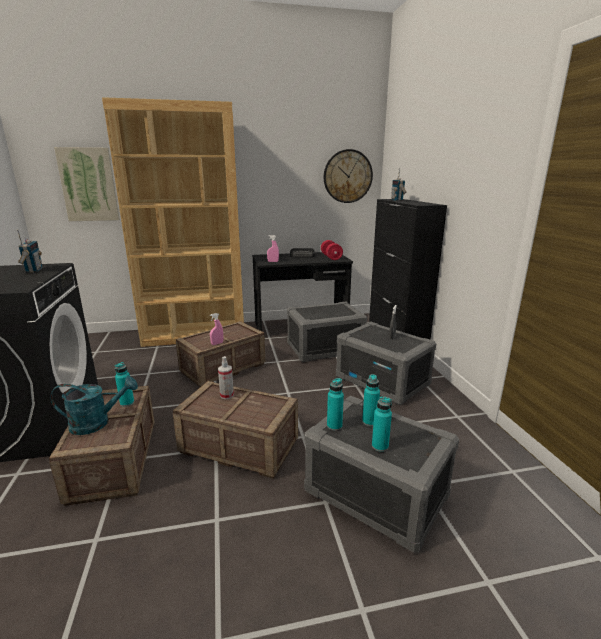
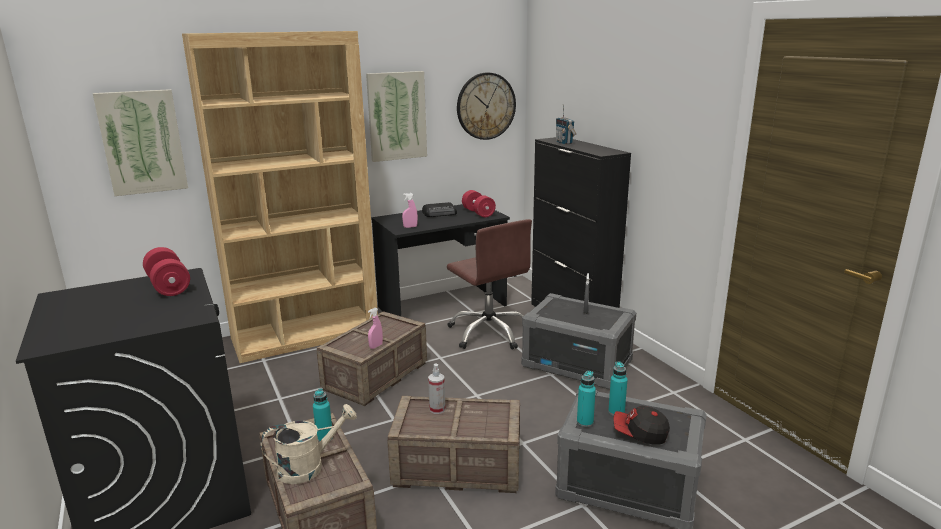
camera: 15 degrees left, 0 degrees up
radio [17,229,42,273] -> red dumbbell [143,247,190,296]
turquoise watering can [50,376,138,435] -> beige watering can [260,404,357,484]
grey storage box [287,302,367,362] -> brown office chair [447,219,532,350]
turquoise bottle [372,396,392,452] -> cap [614,406,670,445]
none -> picture [366,71,427,162]

